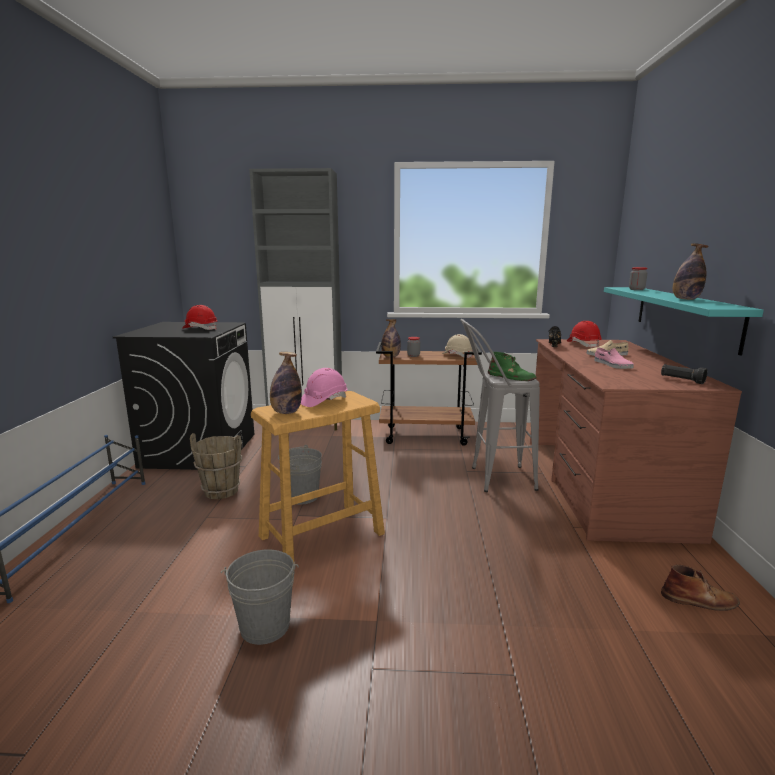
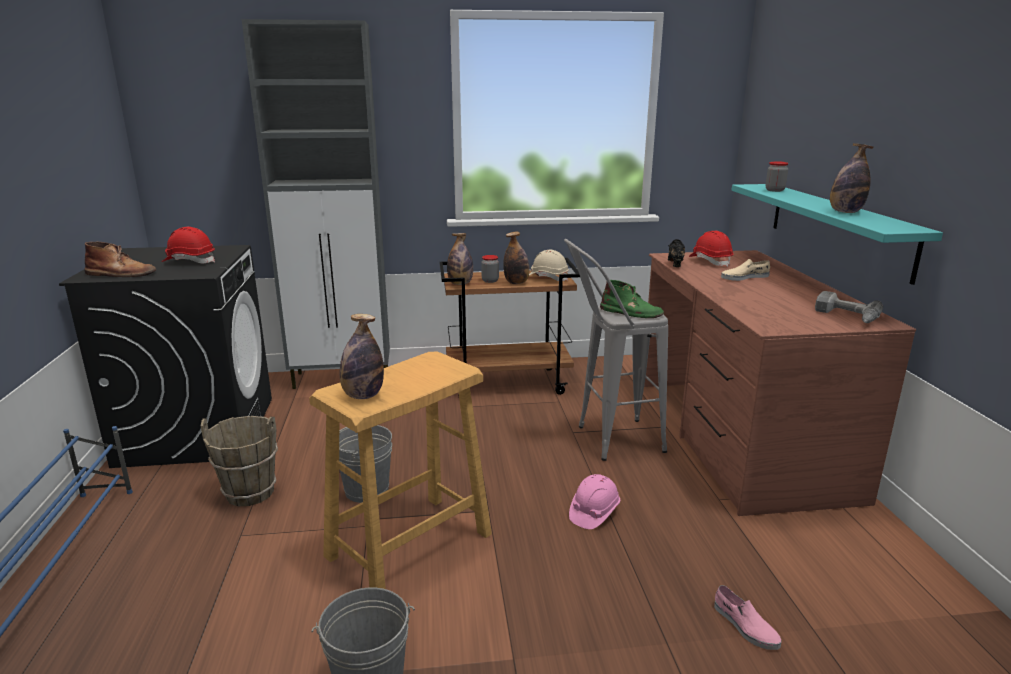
camera: 10 degrees left, 5 degrees up
pink hard hat [301,368,347,407] -> pink hard hat moved to [569,474,620,529]
pink shoe [594,348,634,369] -> pink shoe moved to [714,585,781,650]
black flashlight [661,364,708,384] -> power drill [815,291,883,323]
brown boot [661,564,740,611] -> brown boot moved to [84,241,156,277]
none -> bottle [503,232,529,284]

